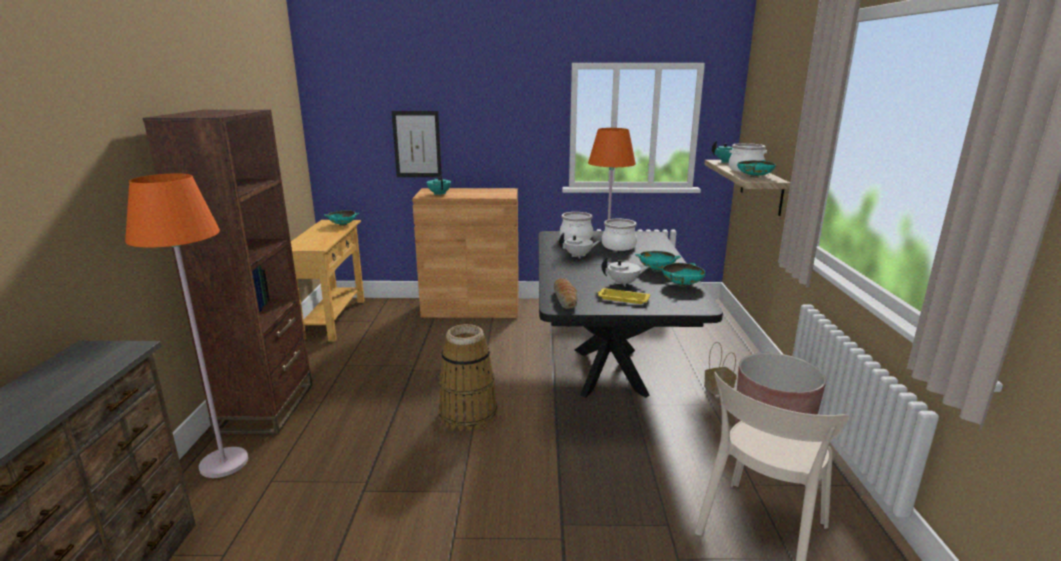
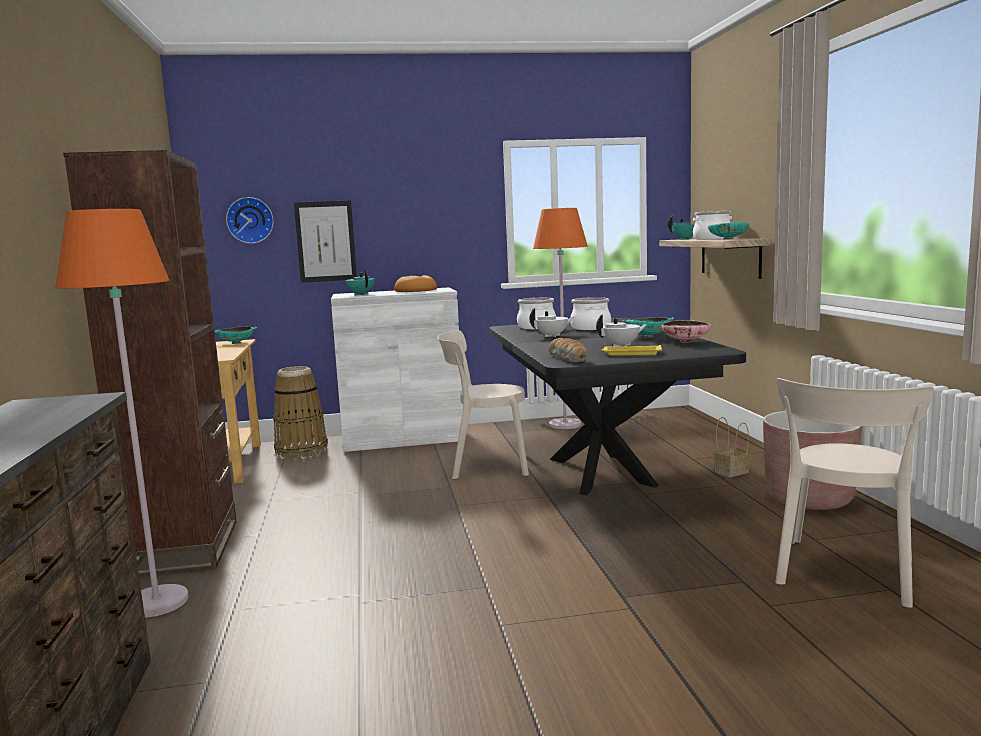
camera: 10 degrees left, 10 degrees down
brown cabinet [412,188,519,318] -> white cabinet [331,287,463,452]
basket [439,324,497,431] -> basket moved to [273,366,328,458]
turquoise bowl [662,263,705,286] -> pink bowl [662,320,711,343]
none -> wall clock [226,197,274,244]
none -> bread [394,275,437,292]
none -> beige chair [437,330,529,479]

